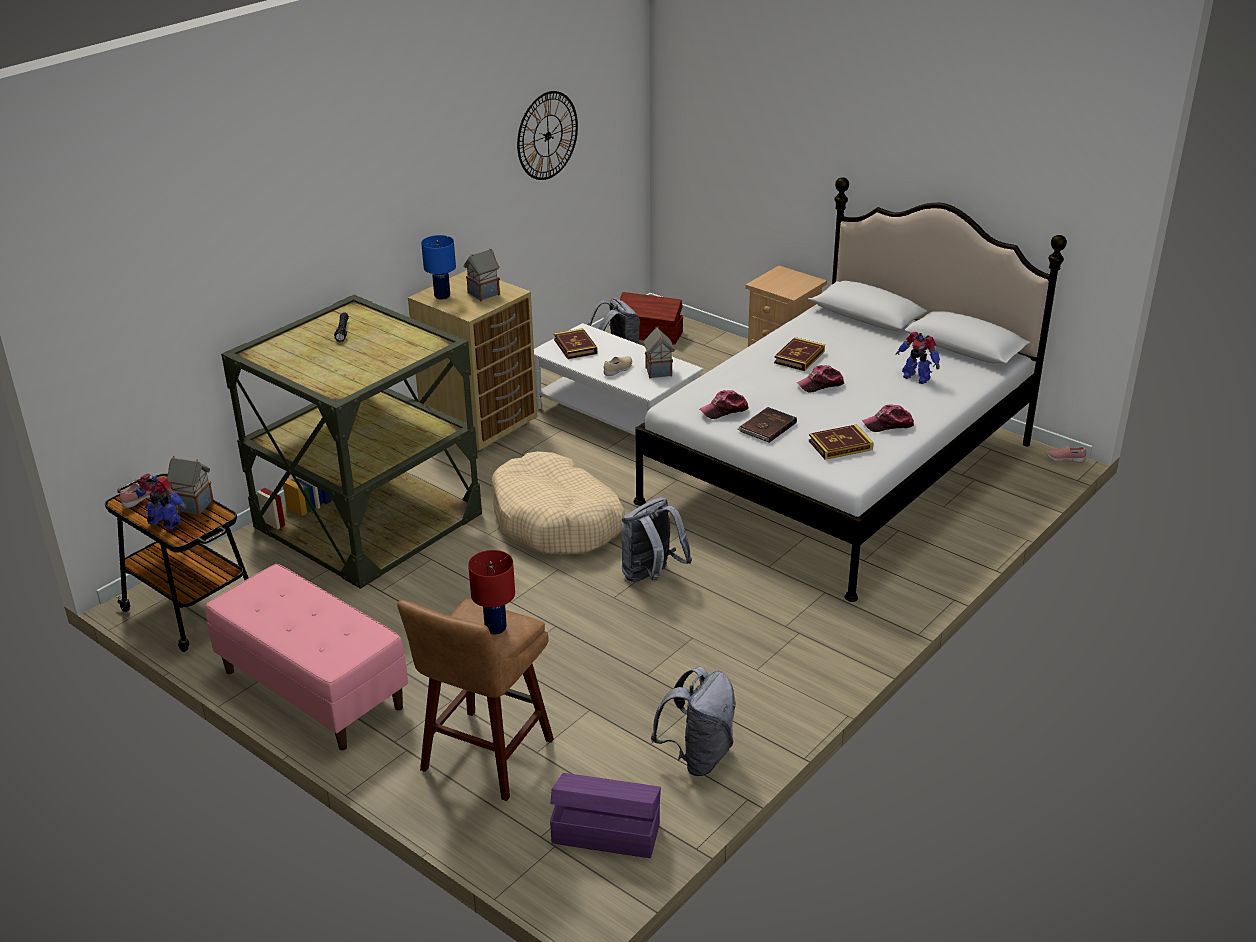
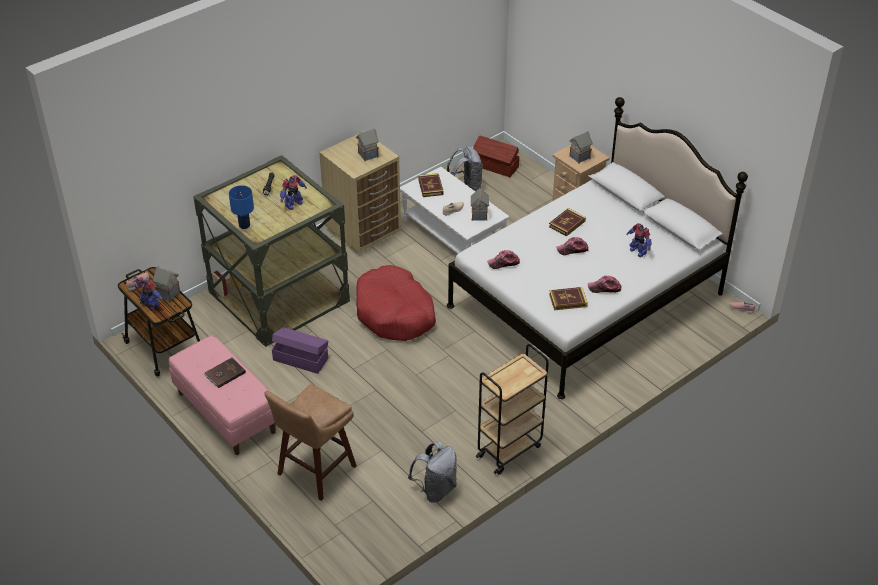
camera: 10 degrees right, 10 degrees up
blue table lamp [421,235,456,300] -> blue table lamp moved to [229,185,254,229]
red table lamp [468,550,515,635] -> none
beige dog bed [492,451,625,555] -> red dog bed [356,265,436,341]
wall clock [517,91,578,180] -> none
purple storage box [550,773,661,858] -> purple storage box moved to [272,327,328,374]
grey backpack [622,497,692,582] -> none
brown book [738,407,797,443] -> brown book moved to [204,358,246,388]
none -> toy robot [280,175,307,210]
none -> brown cart [476,344,549,475]
none -> toy house [569,131,593,164]

